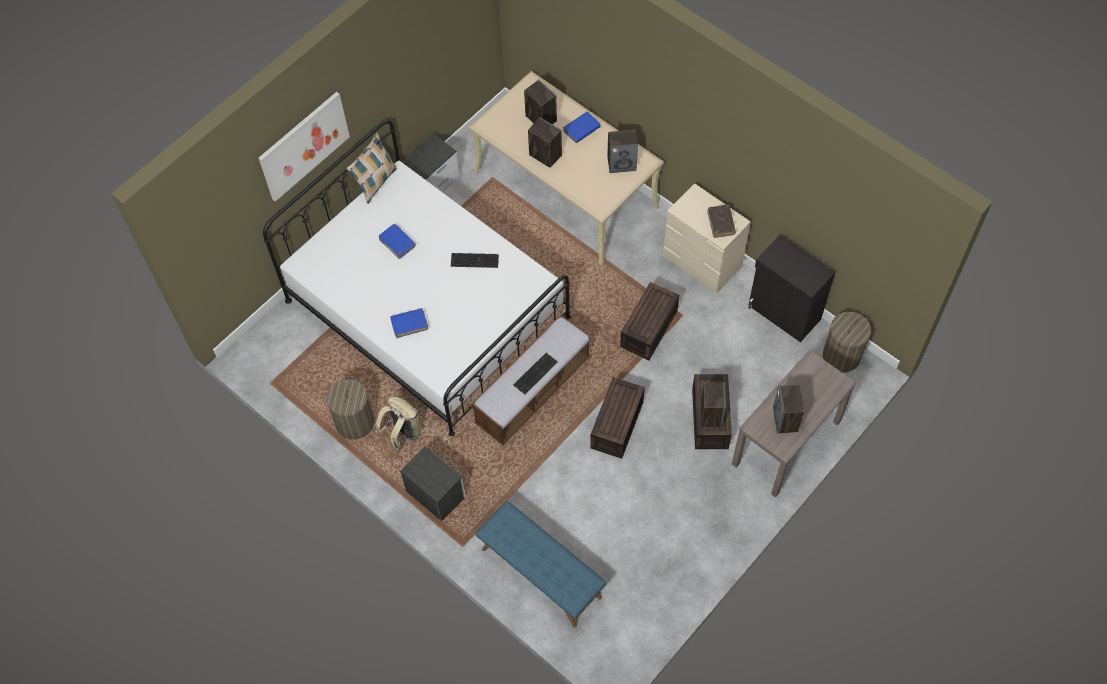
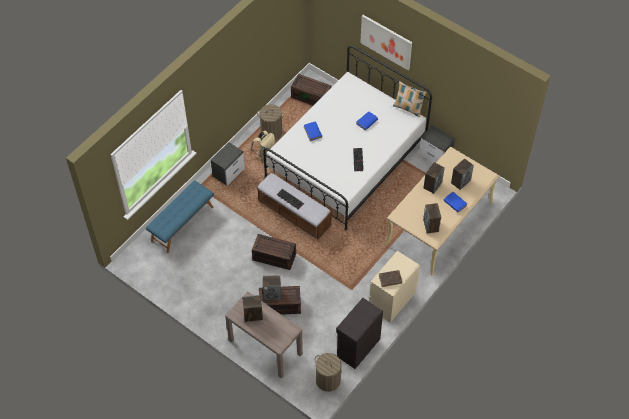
camera: 85 degrees right, 5 degrees down
brown storage box [620,282,679,360] -> brown storage box moved to [291,74,331,106]

